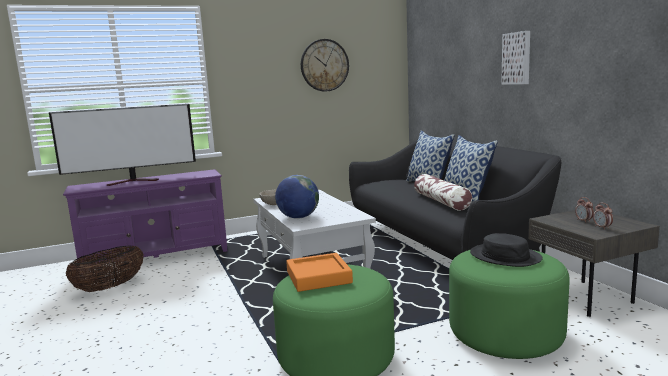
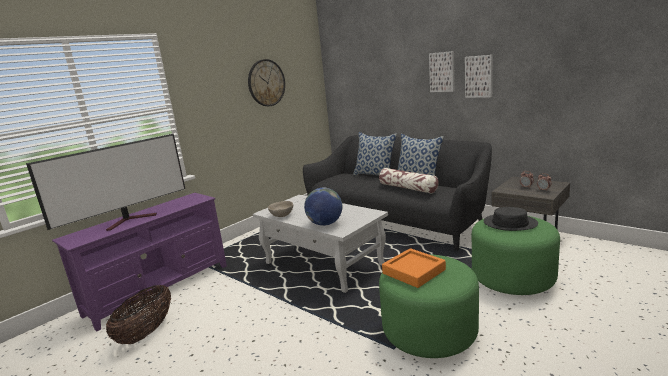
camera: 25 degrees left, 5 degrees up
none -> picture [465,55,493,98]

